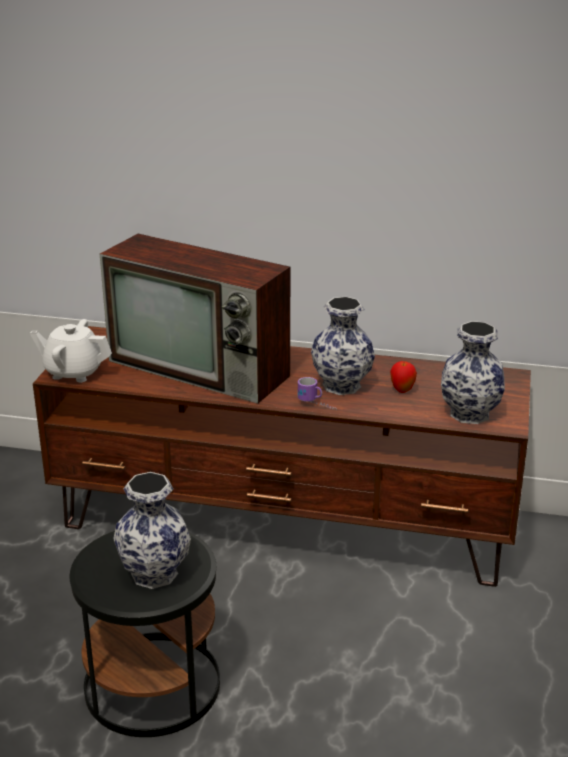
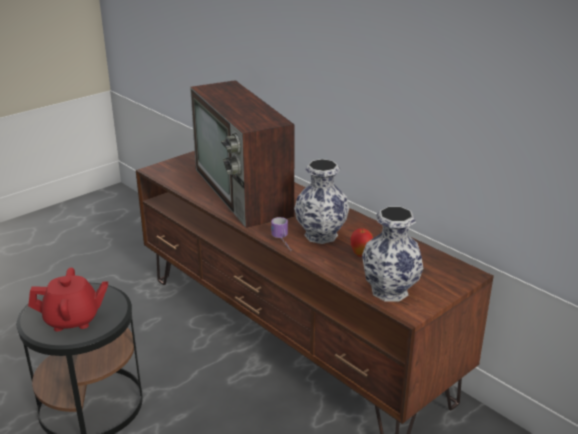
camera: 35 degrees right, 0 degrees up
white teapot [30,319,112,382] -> none
vase [113,472,191,589] -> red teapot [28,268,108,331]

